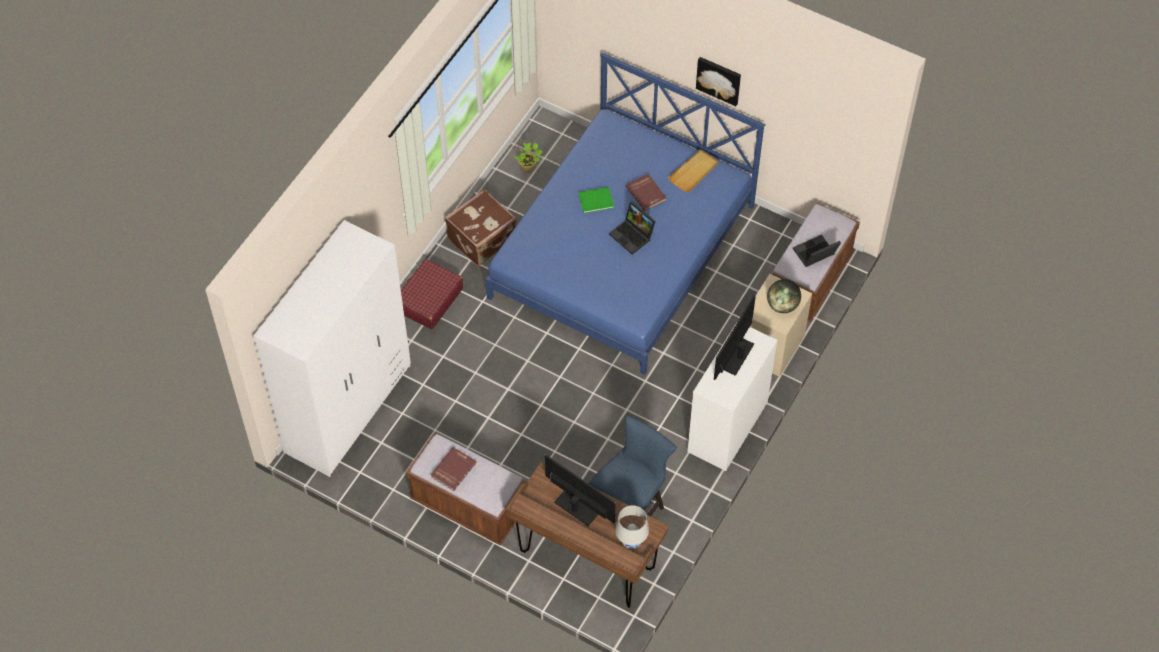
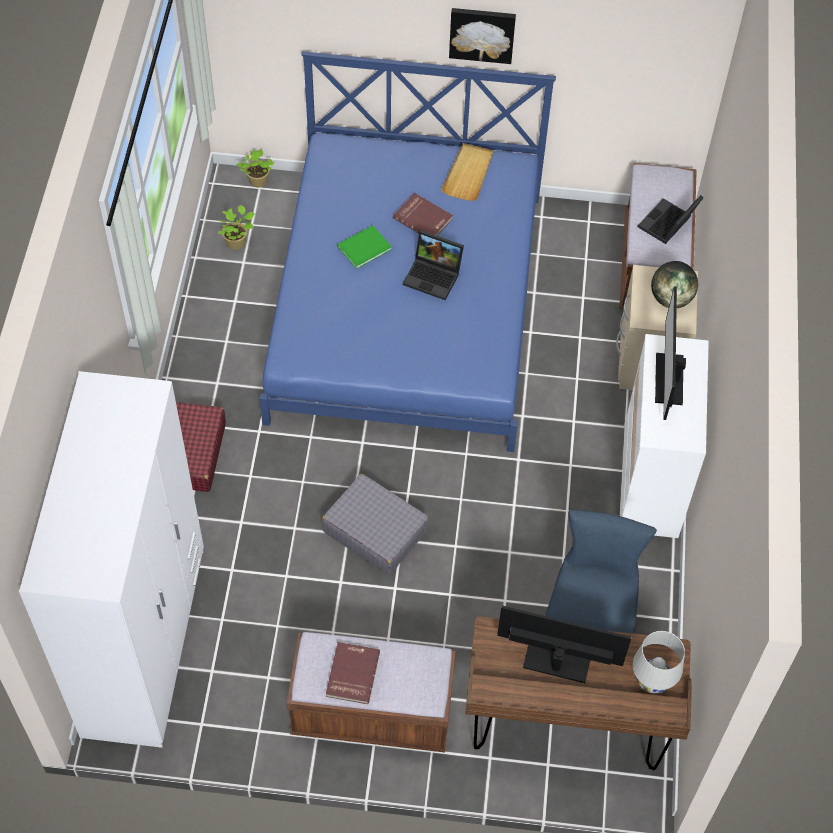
camera: 25 degrees left, 0 degrees up
brown suitcase [445,189,517,266] -> none
none -> potted plant [237,149,274,188]
none -> grey suitcase [322,474,429,575]

